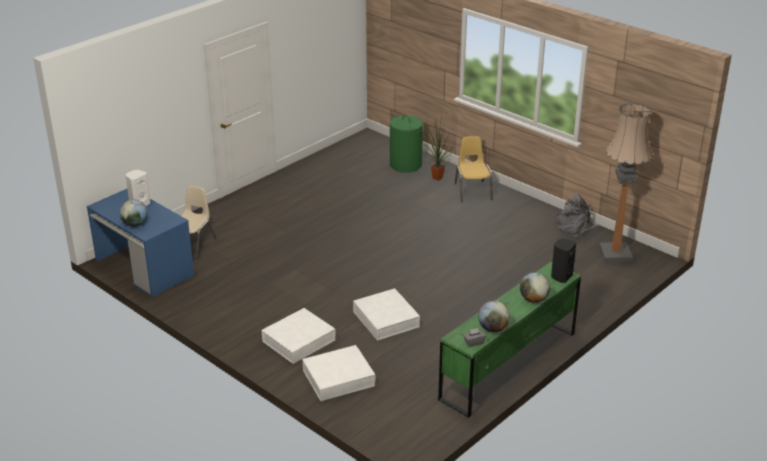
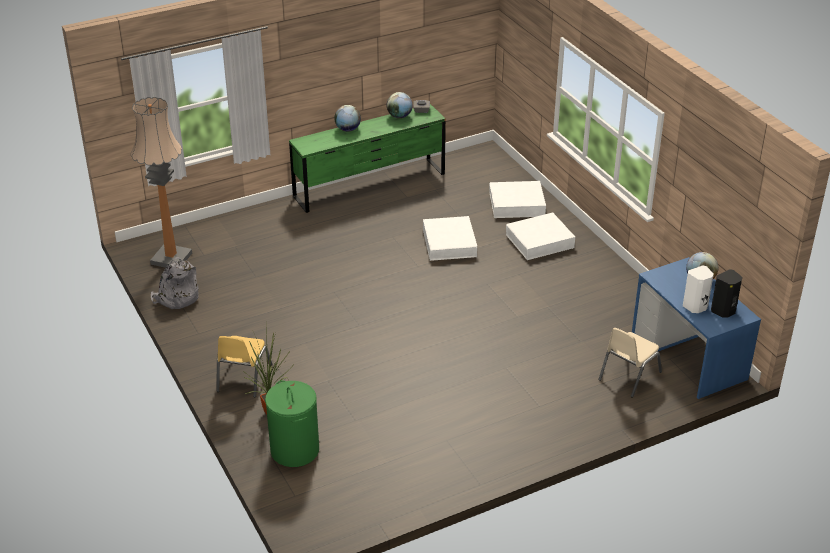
camera: 160 degrees left, 5 degrees up
black speaker [551,239,576,283] -> black speaker moved to [711,269,742,318]

